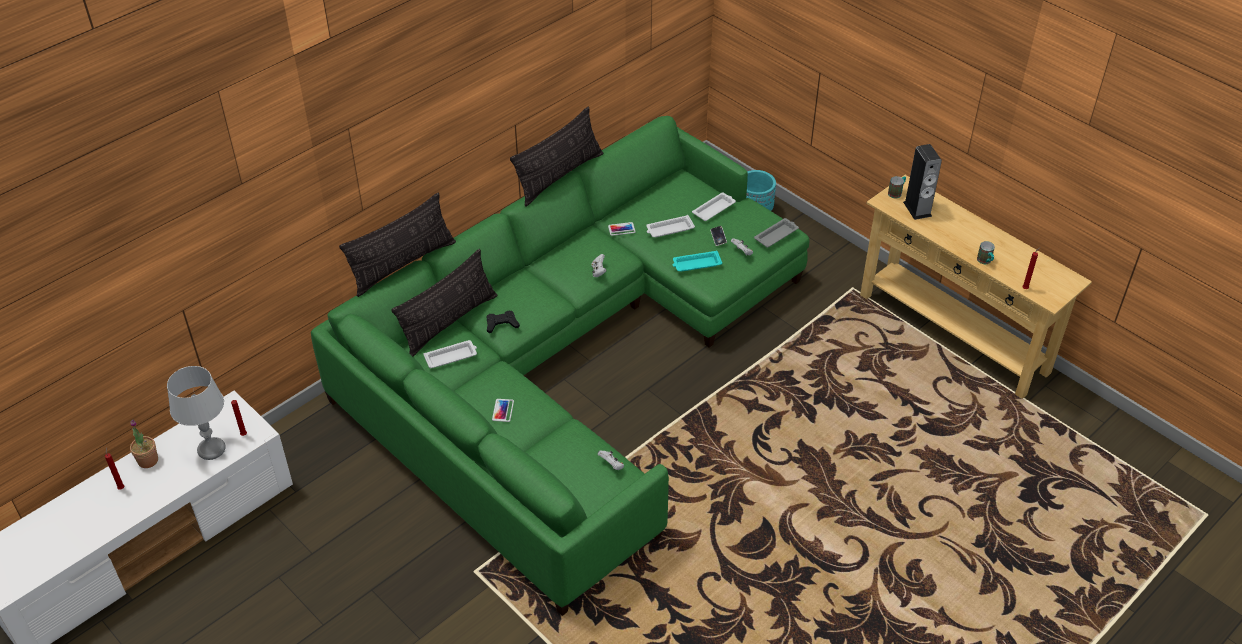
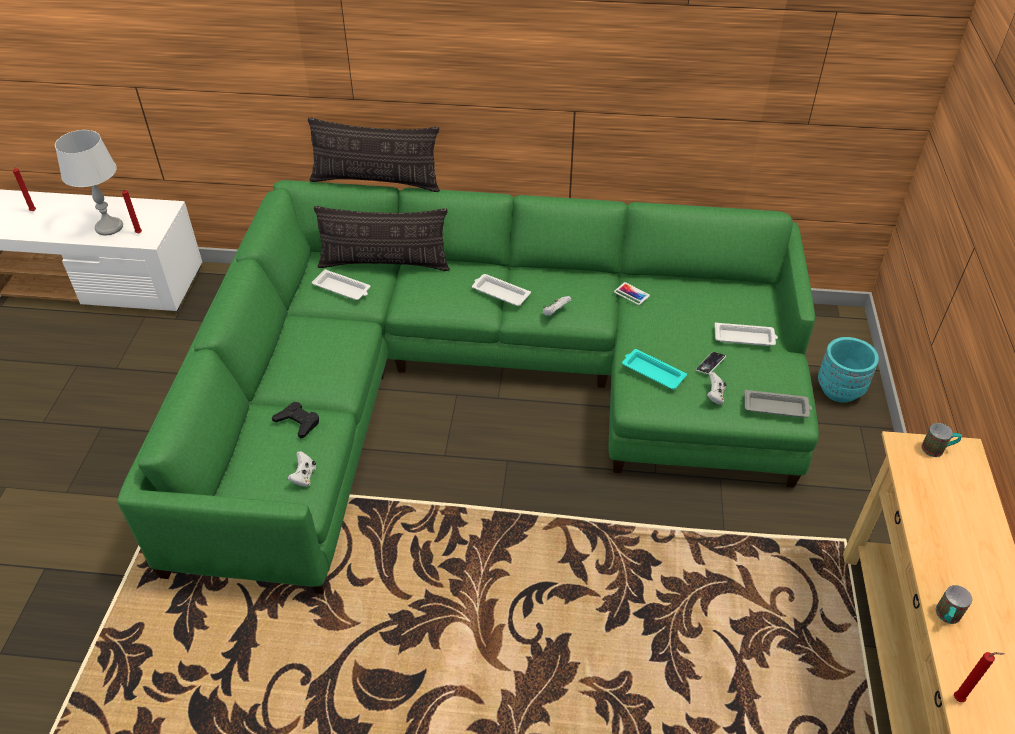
camera: 50 degrees right, 0 degrees up
potted plant [130,420,158,468] -> none
black game controller [487,311,520,333] -> black game controller moved to [272,402,319,439]
phone [492,399,514,422] -> none
pillow [510,107,603,207] -> none
white tray [646,215,695,237] -> white tray moved to [472,274,531,306]
speaker [903,144,942,220] -> none

